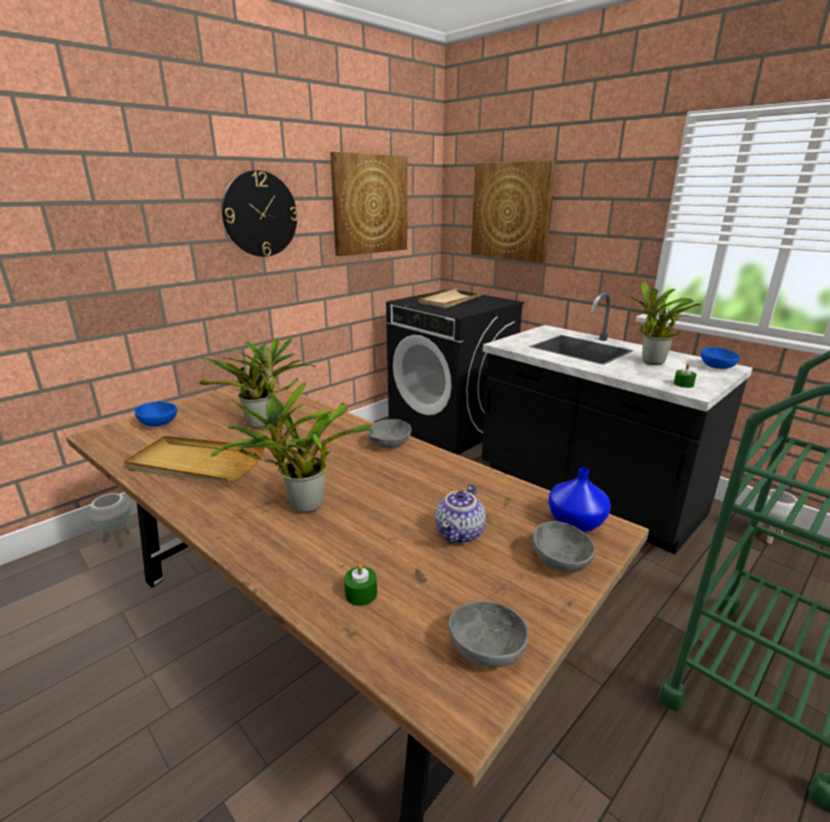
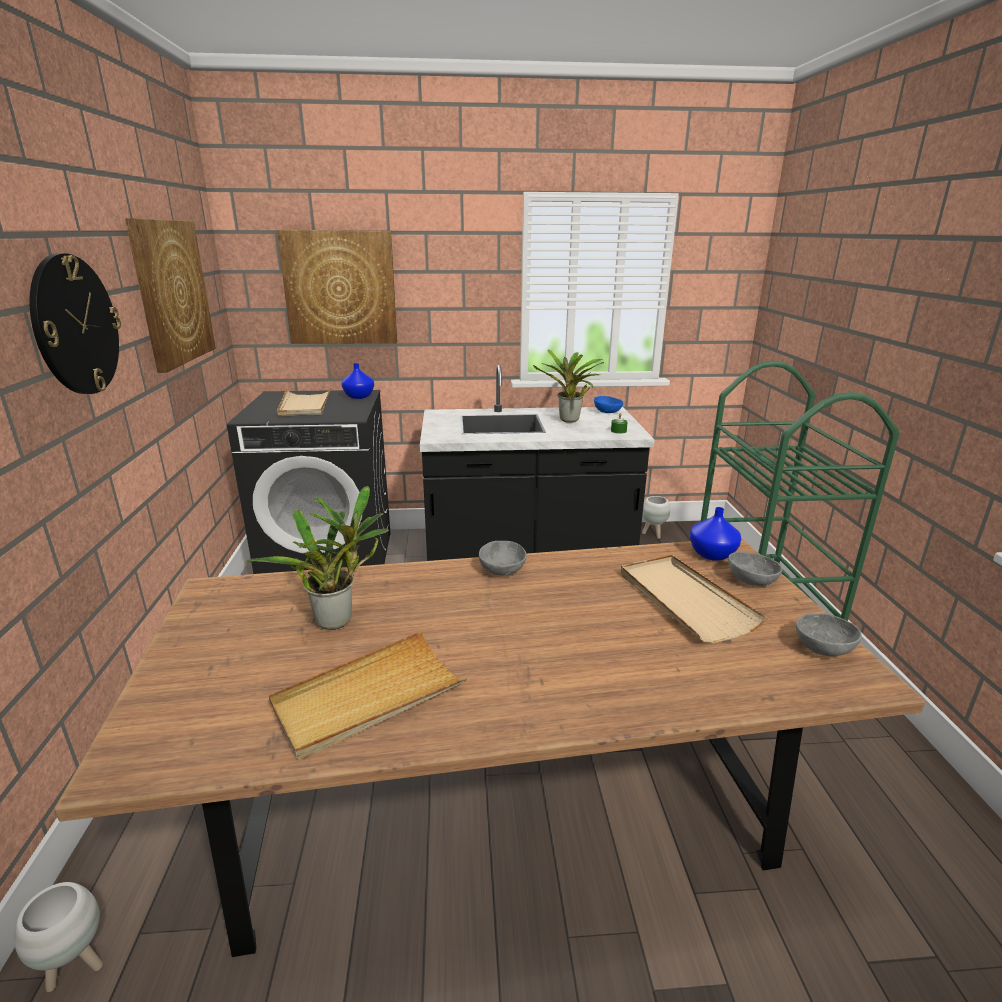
camera: 50 degrees left, 0 degrees up
blue bowl [134,402,177,427] -> none
potted plant [211,382,373,513] -> none
green candle [344,563,377,606] -> none
teapot [435,484,486,544] -> beige tray [621,555,767,643]
none -> blue vase [341,363,374,399]

